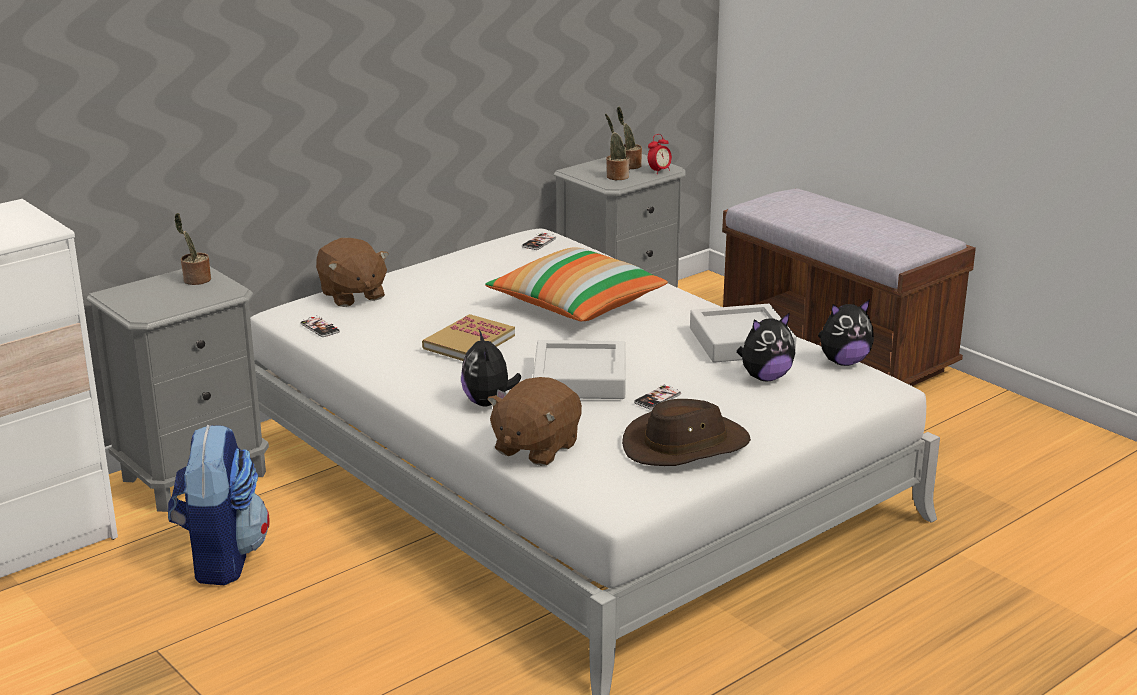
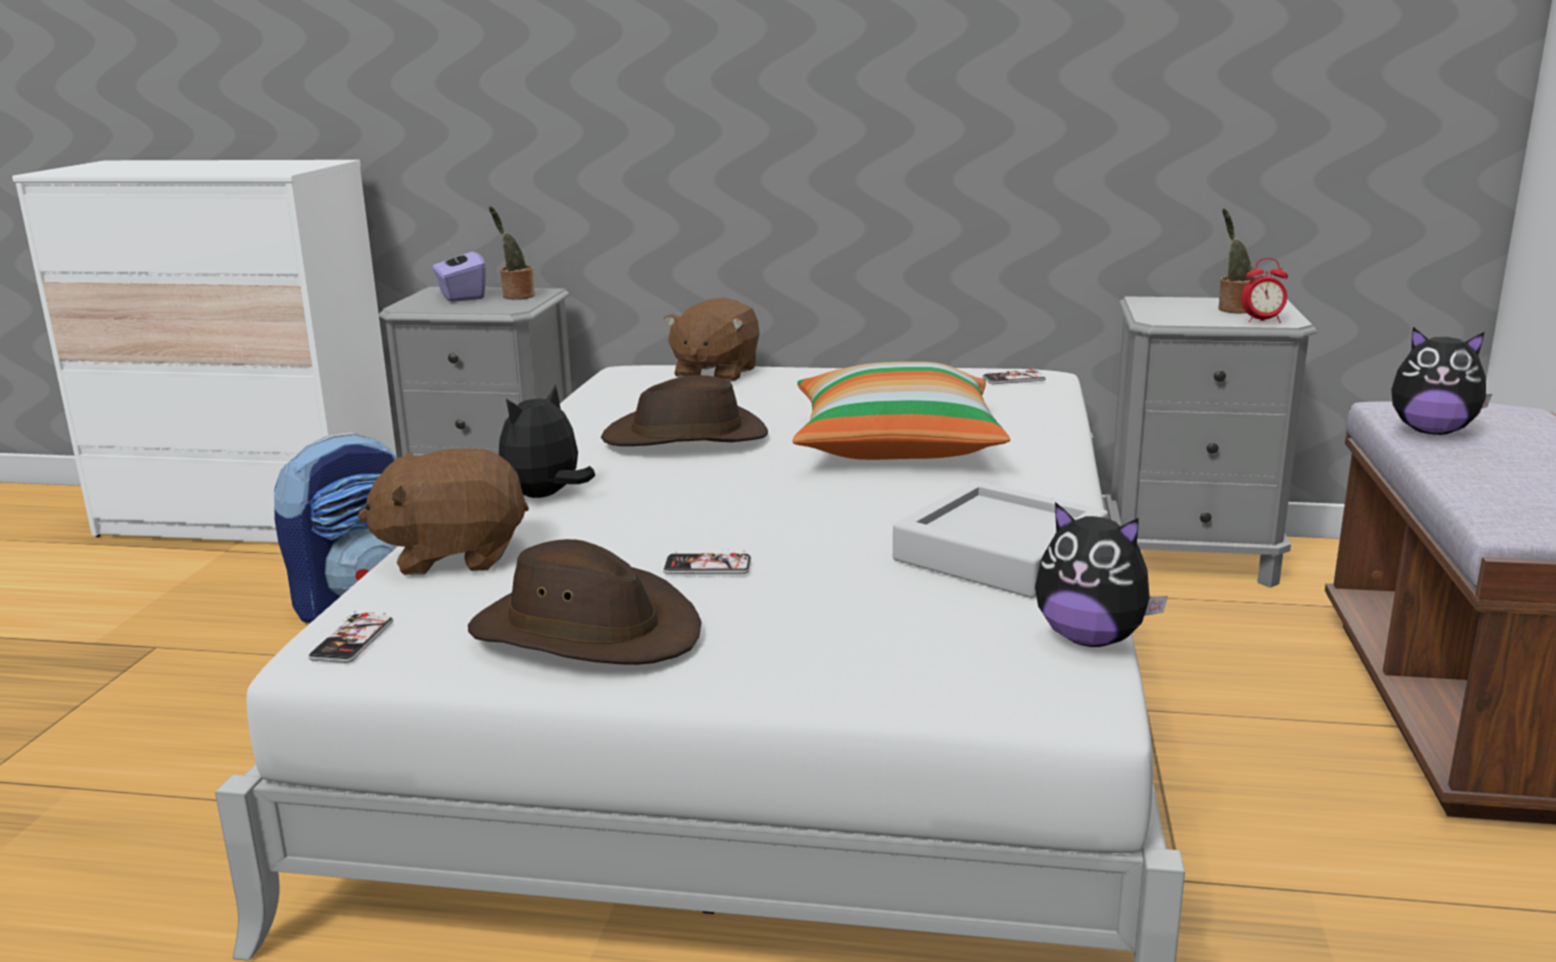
camera: 50 degrees right, 5 degrees down
phone [300,315,340,337] -> phone moved to [308,611,393,663]
book [422,314,515,361] -> brown hat [601,375,768,446]
grey tray [533,340,626,399] -> none
potted plant [605,114,630,180] -> none
plush toy [737,313,795,381] -> plush toy moved to [1391,327,1492,435]
none -> purple tissue box [432,241,486,302]

